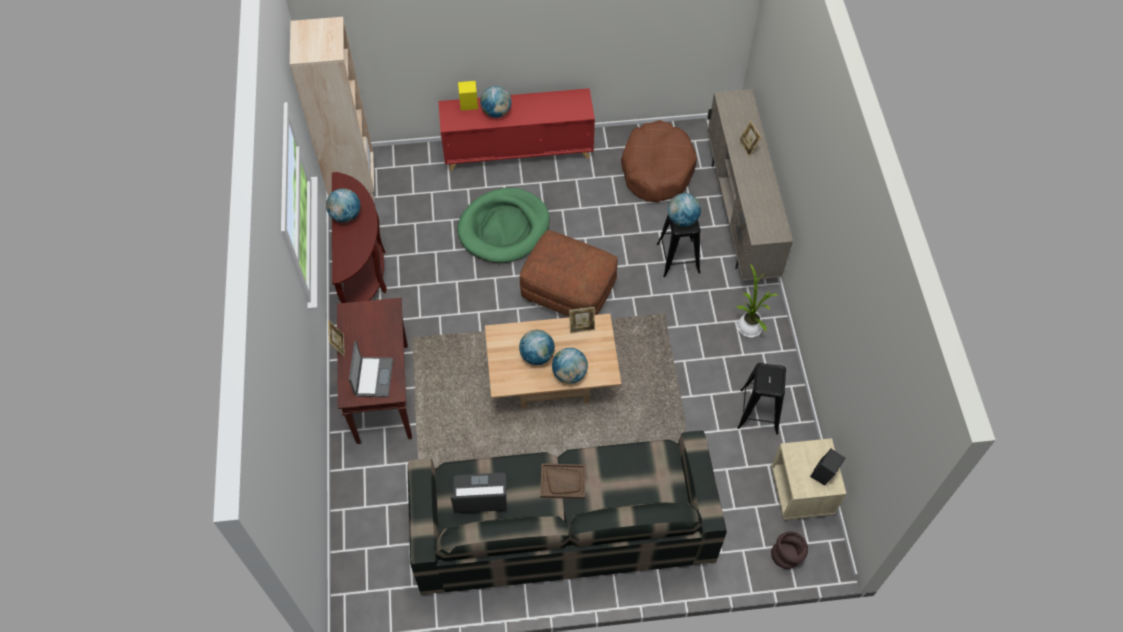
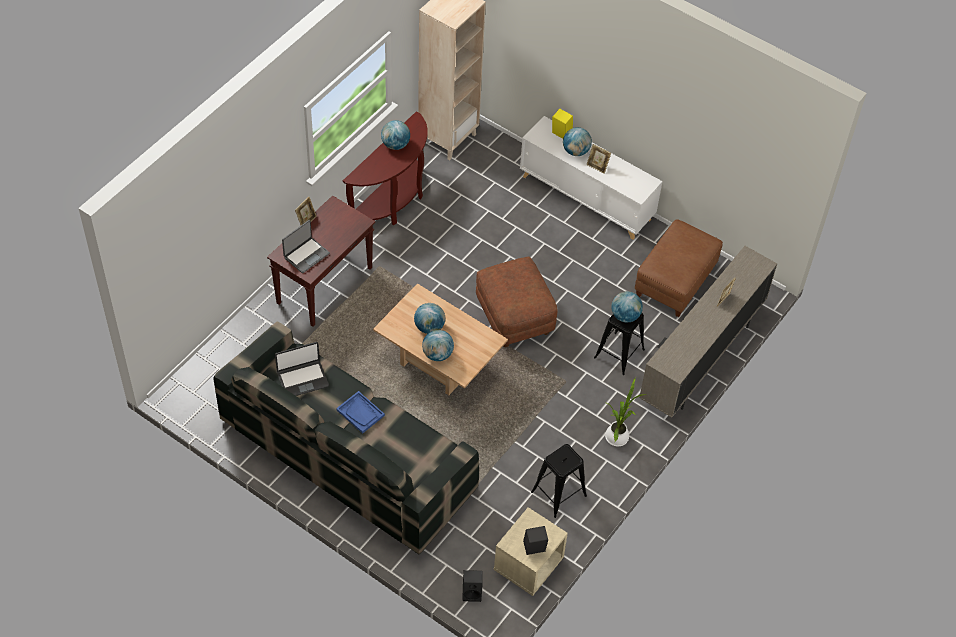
camera: 40 degrees right, 5 degrees down
red cabinet [438,88,595,171] -> white cabinet [520,116,663,240]
laptop [451,473,507,513] -> laptop turned 120 degrees clockwise [275,342,329,396]
green dog bed [457,188,550,263] -> none
brown tray [540,463,586,499] -> blue tray [336,391,385,434]
picture frame [569,307,595,333] -> picture frame moved to [587,144,611,174]
brown dog bed [621,120,697,202] -> brown ottoman [635,219,723,317]
brown vase [771,532,808,569] -> black speaker [463,570,483,602]

